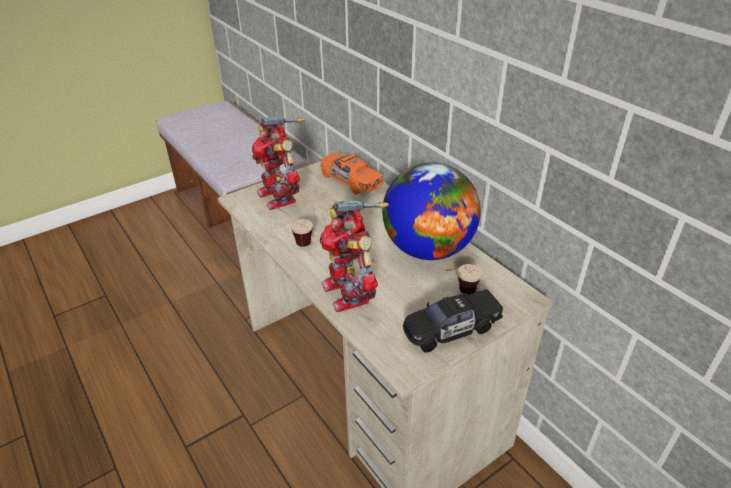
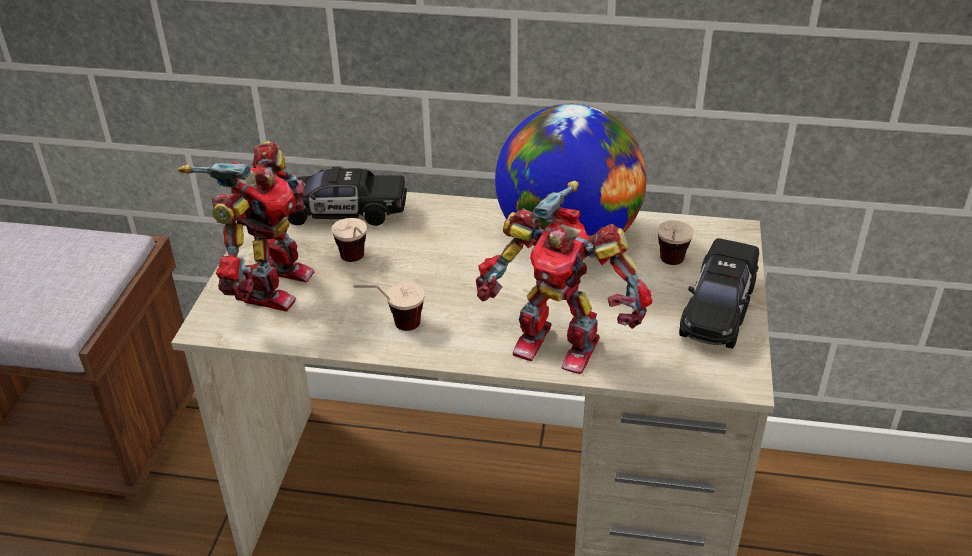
camera: 45 degrees left, 0 degrees up
toy robot [252,117,305,210] -> toy robot turned 90 degrees counterclockwise [178,141,314,312]
orange toy car [321,153,384,195] -> black toy car [288,166,407,226]
none -> cup [331,218,367,262]

